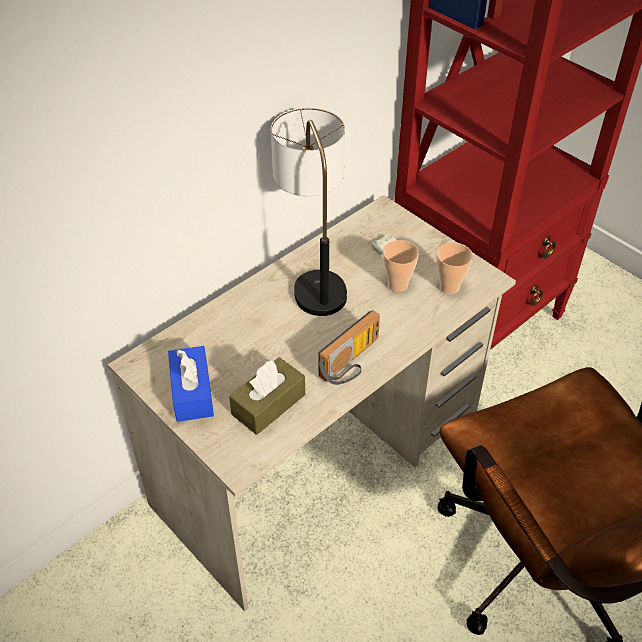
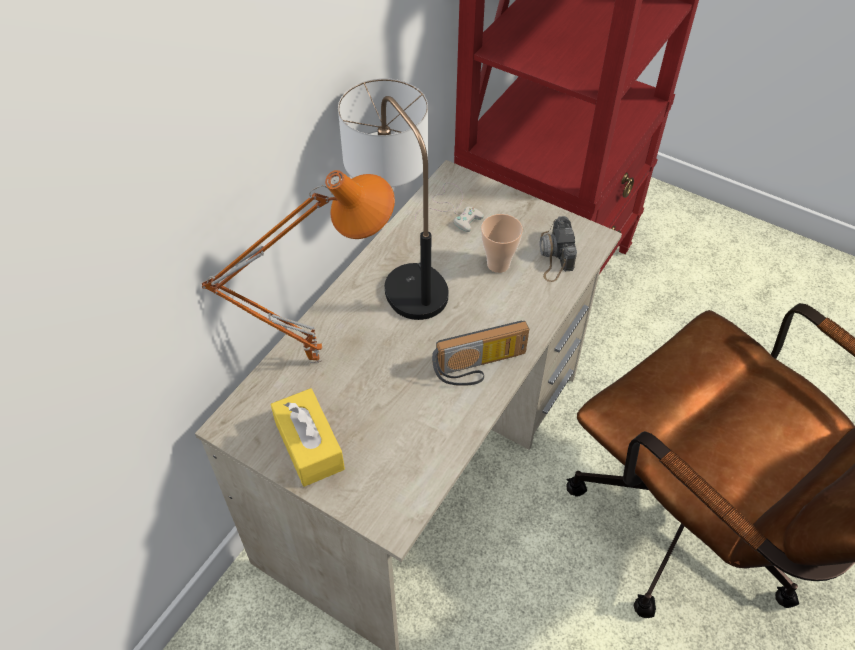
camera: 15 degrees left, 5 degrees up
blue tissue box [168,346,214,422] -> yellow tissue box [271,388,345,487]
brown tissue box [229,357,305,435] -> none
radio [319,310,380,385] -> radio turned 45 degrees clockwise [432,320,529,386]
cup [436,242,473,294] -> camera [540,216,577,282]
none -> orange table lamp [202,170,395,363]

